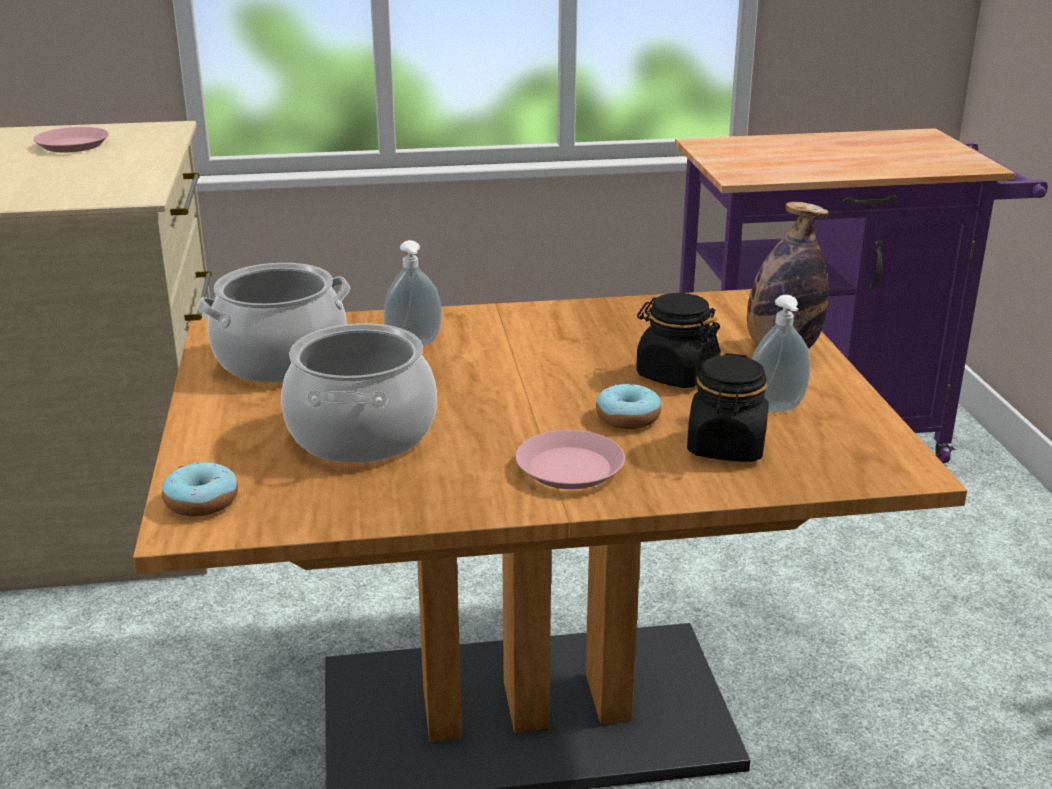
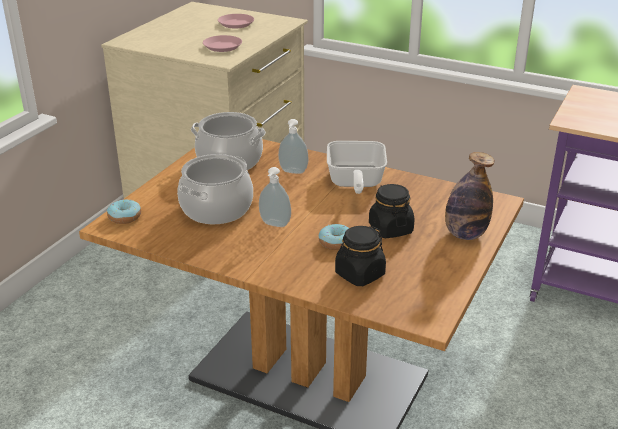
camera: 35 degrees right, 5 degrees up
pink plate [515,430,625,489] -> pink plate moved to [203,35,242,52]
soap dispenser [752,295,810,413] -> soap dispenser moved to [259,167,291,227]
none -> frying pan [327,141,387,194]

